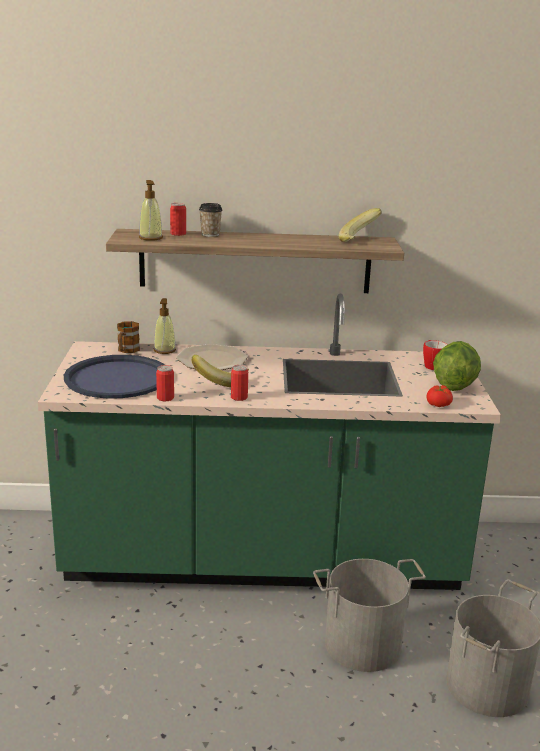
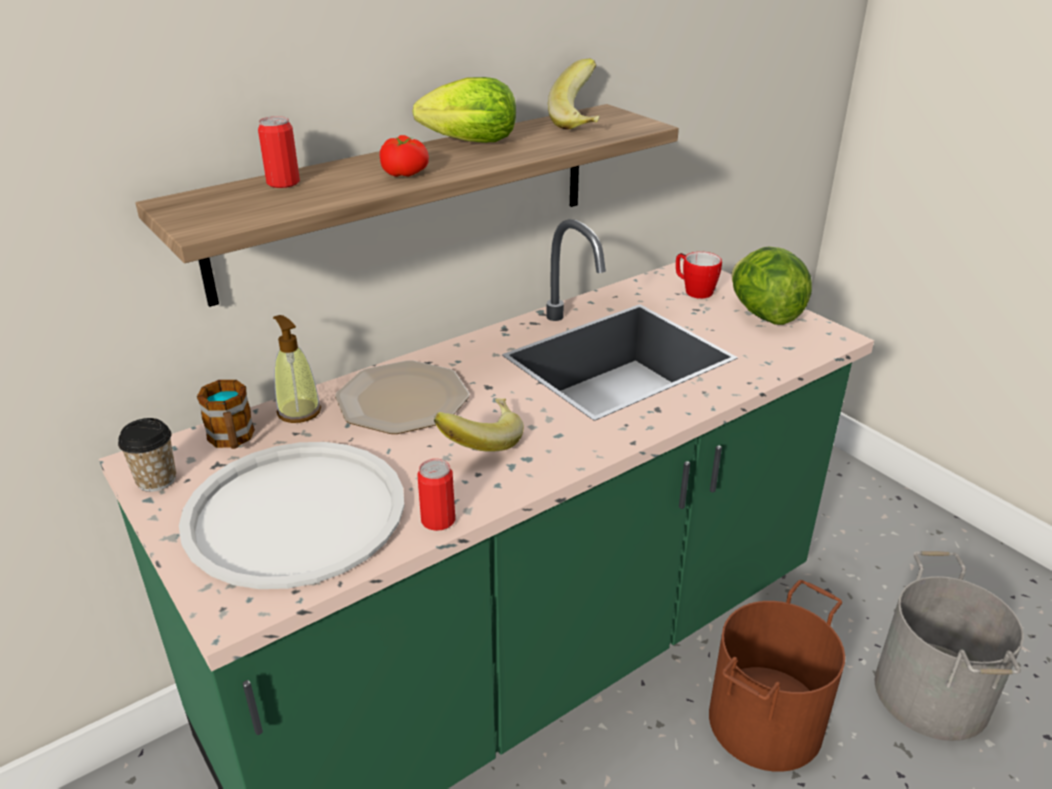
camera: 35 degrees left, 10 degrees up
blue tray [64,355,165,399] -> white tray [179,442,404,589]
soap dispenser [139,180,163,241] -> none
cup [199,203,223,237] -> cup moved to [118,418,176,492]
can [231,365,248,401] -> none
grey bucket [313,559,426,672] -> brown bucket [709,580,845,772]
tomato [427,385,453,407] -> tomato moved to [380,135,429,177]
none -> lettuce [412,77,516,143]

